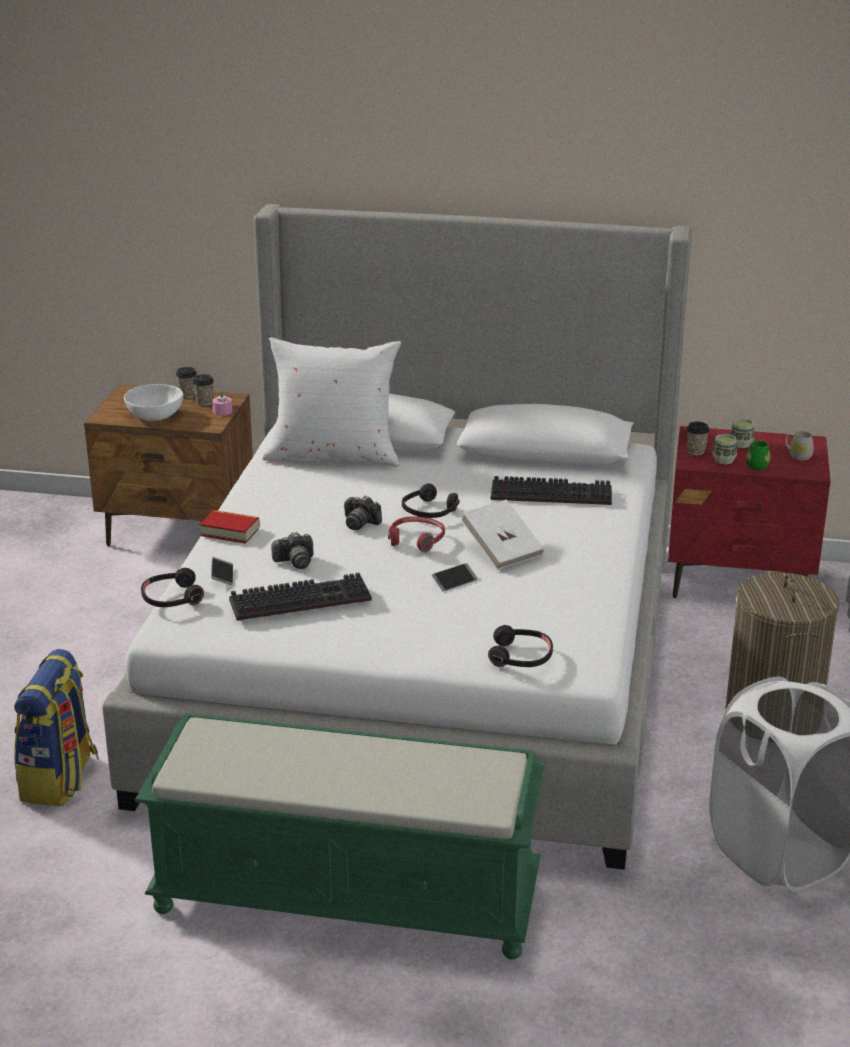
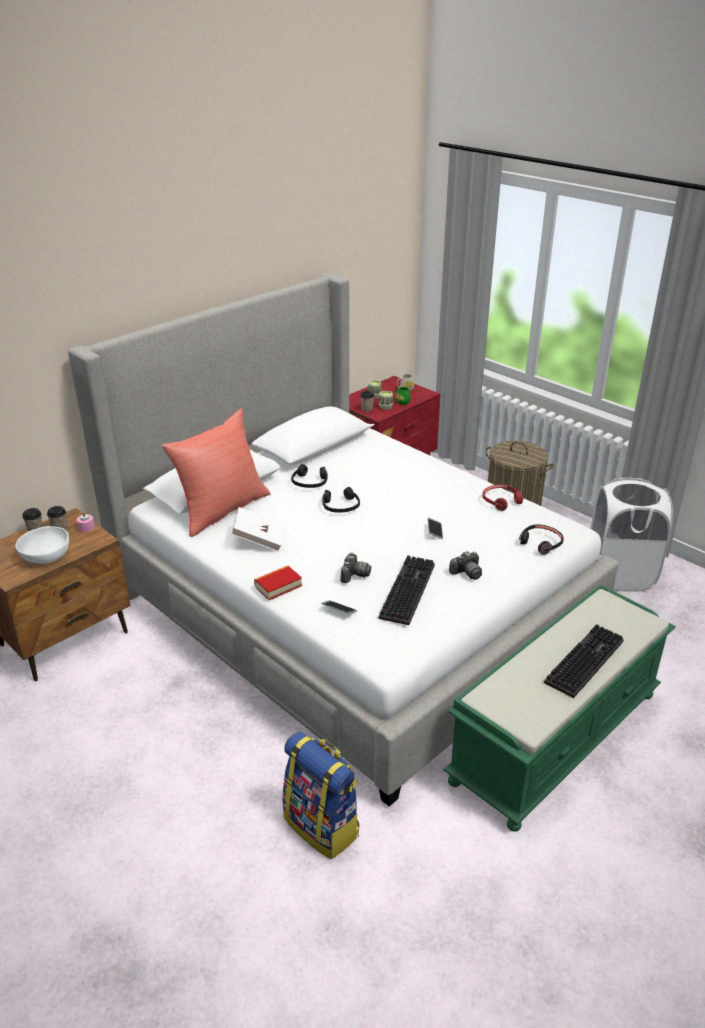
camera: 55 degrees left, 5 degrees up
black headphones [141,568,204,607] -> black headphones moved to [291,464,328,488]
white pillow [262,337,401,467] -> red pillow [162,409,271,537]
camera [344,496,382,530] -> camera moved to [449,551,482,580]
red headphones [388,516,445,552] -> red headphones moved to [482,484,524,511]
white book [461,499,544,570] -> white book moved to [231,507,285,552]
keyboard [491,476,612,505] -> keyboard moved to [544,624,624,698]

